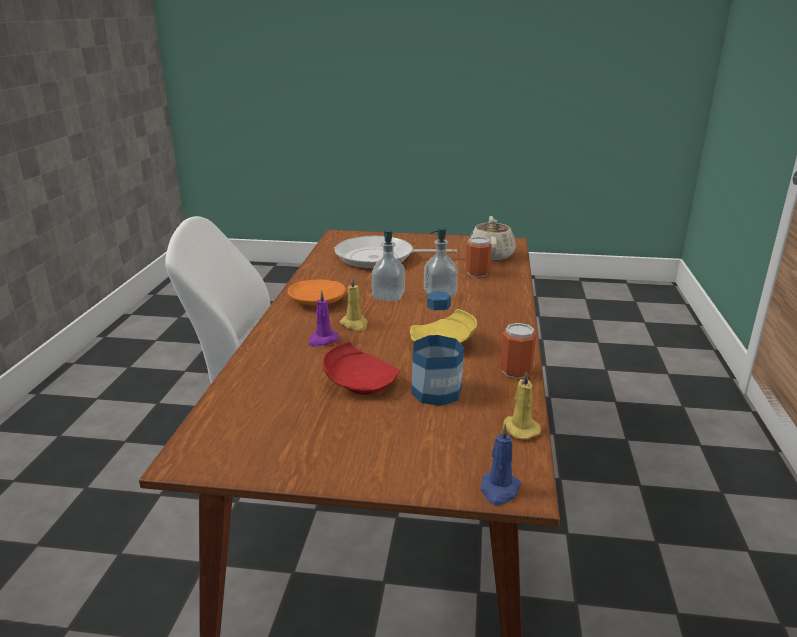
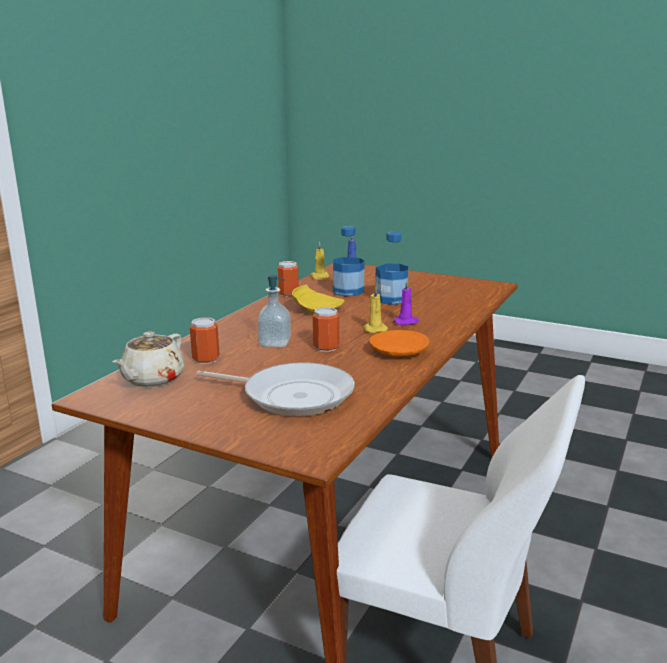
camera: 160 degrees left, 5 degrees down
red plate [322,342,400,395] -> bottle [376,232,408,305]
soap dispenser [372,229,405,302] -> can [313,307,339,352]

